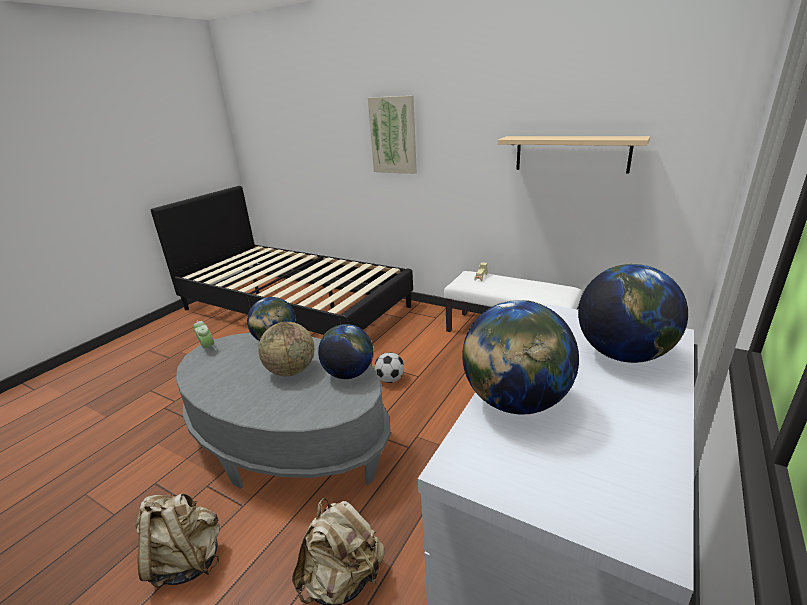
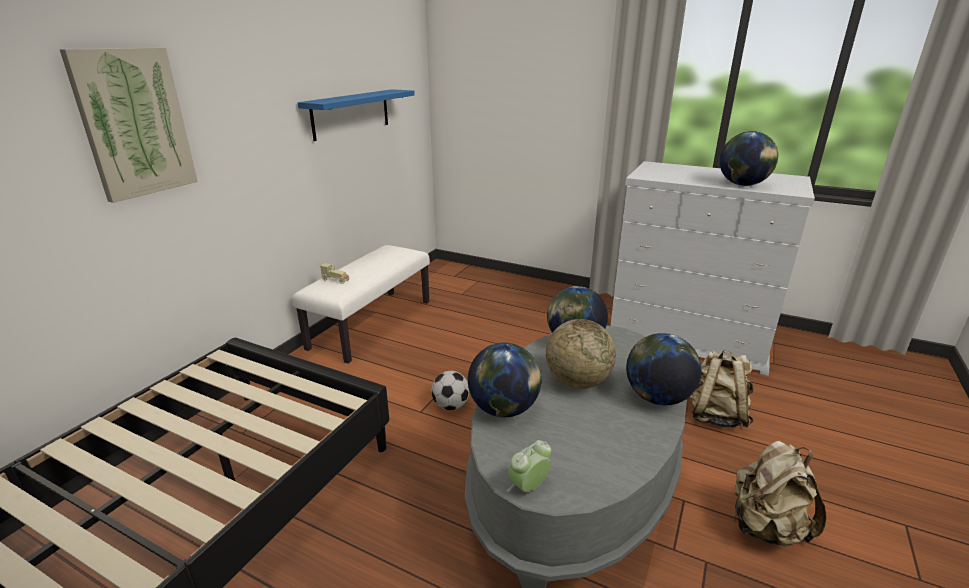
camera: 95 degrees left, 0 degrees up
beige shelf [498,136,650,174] -> blue shelf [298,89,415,141]
globe [578,264,688,363] -> globe moved to [626,333,701,405]

